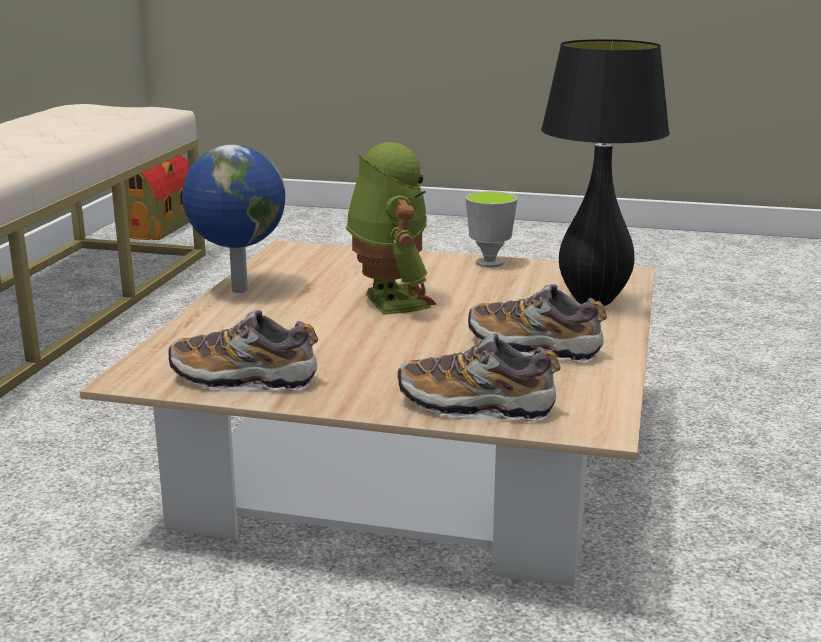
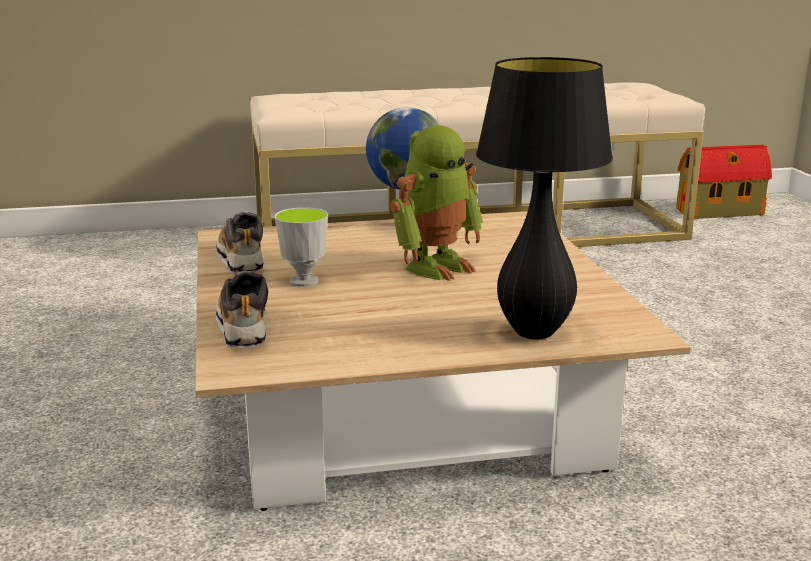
camera: 65 degrees right, 0 degrees up
cup [465,191,518,267] -> cup moved to [274,207,328,287]
shoe [468,284,607,363] -> none

